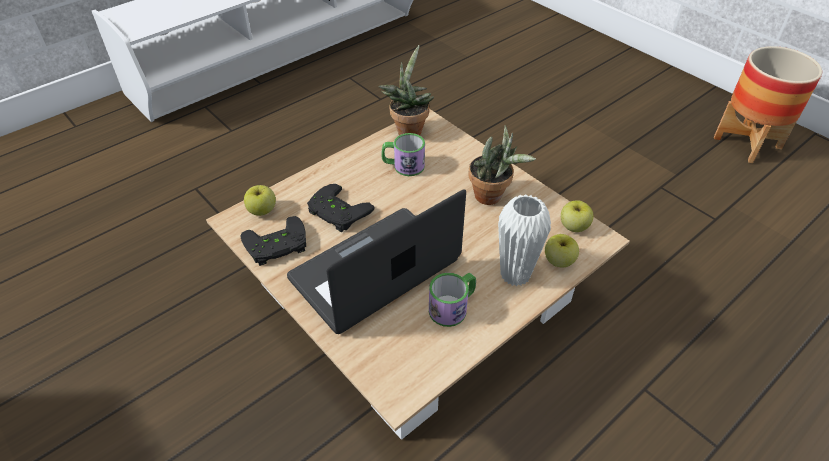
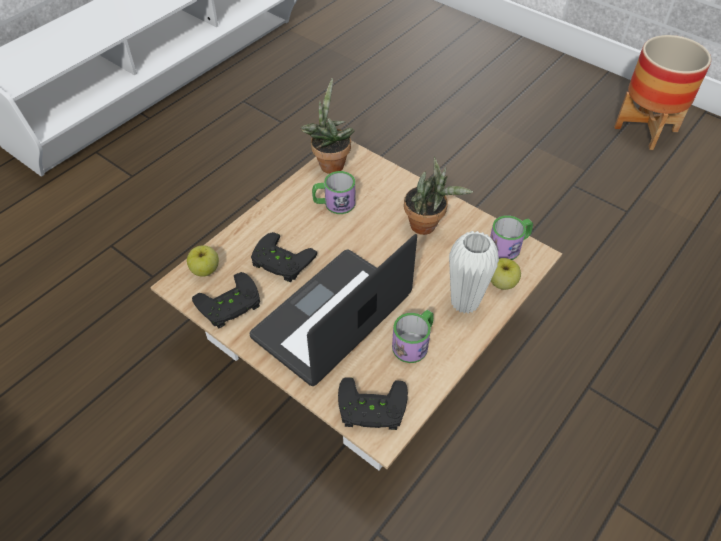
camera: 10 degrees left, 5 degrees up
apple [561,200,593,232] -> mug [490,216,533,260]
none -> black game controller [338,378,408,430]

